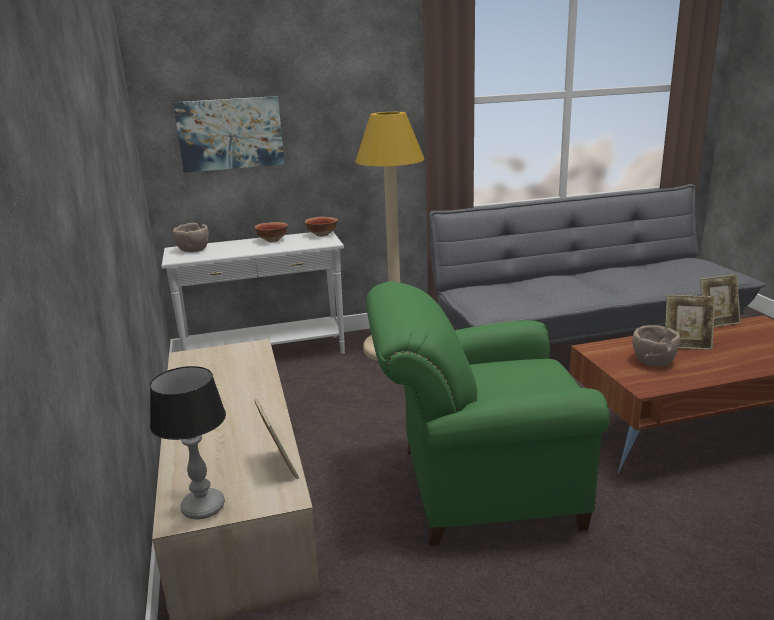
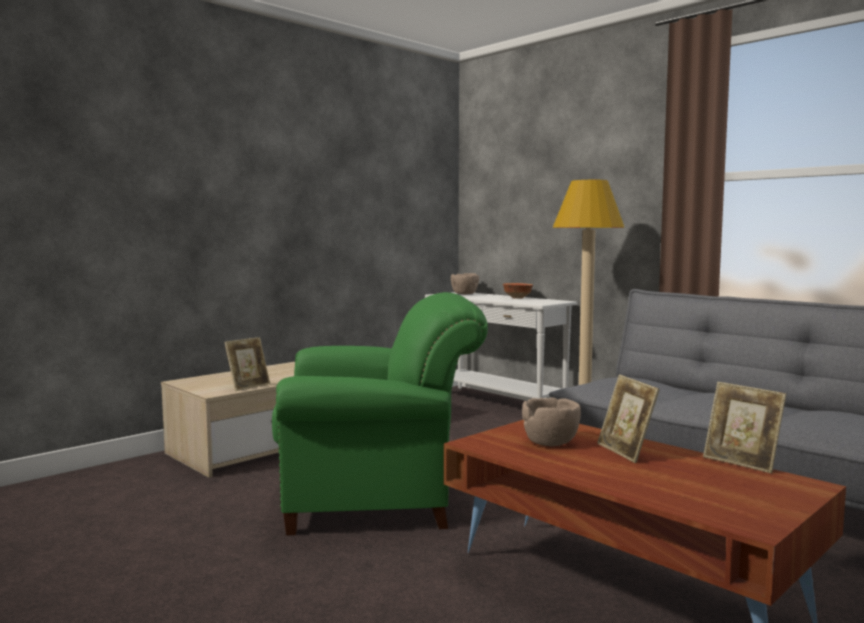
camera: 60 degrees right, 15 degrees down
table lamp [150,366,226,520] -> none
picture [173,96,284,173] -> none
bowl [305,217,338,237] -> none
green armchair [366,281,610,546] -> green armchair turned 120 degrees clockwise [272,292,488,535]

